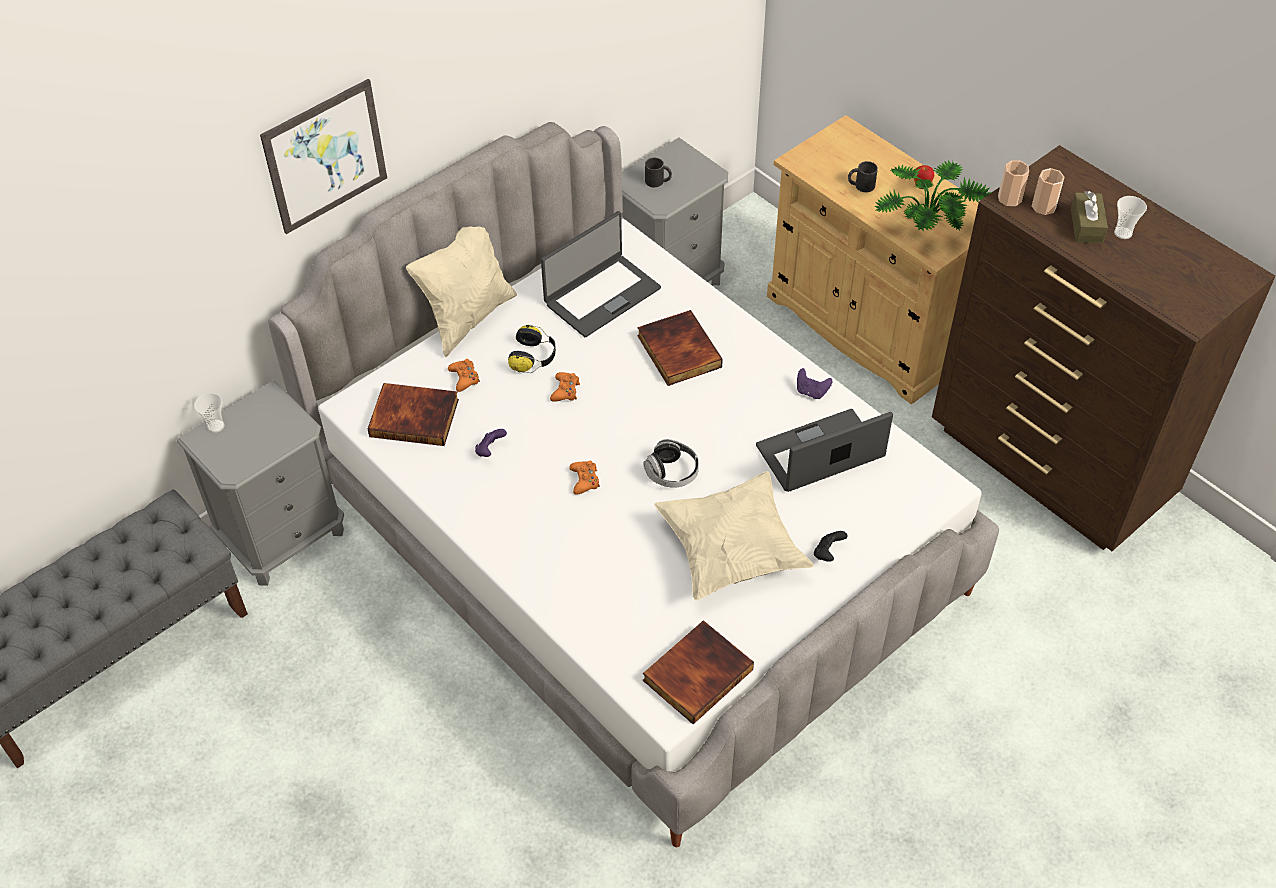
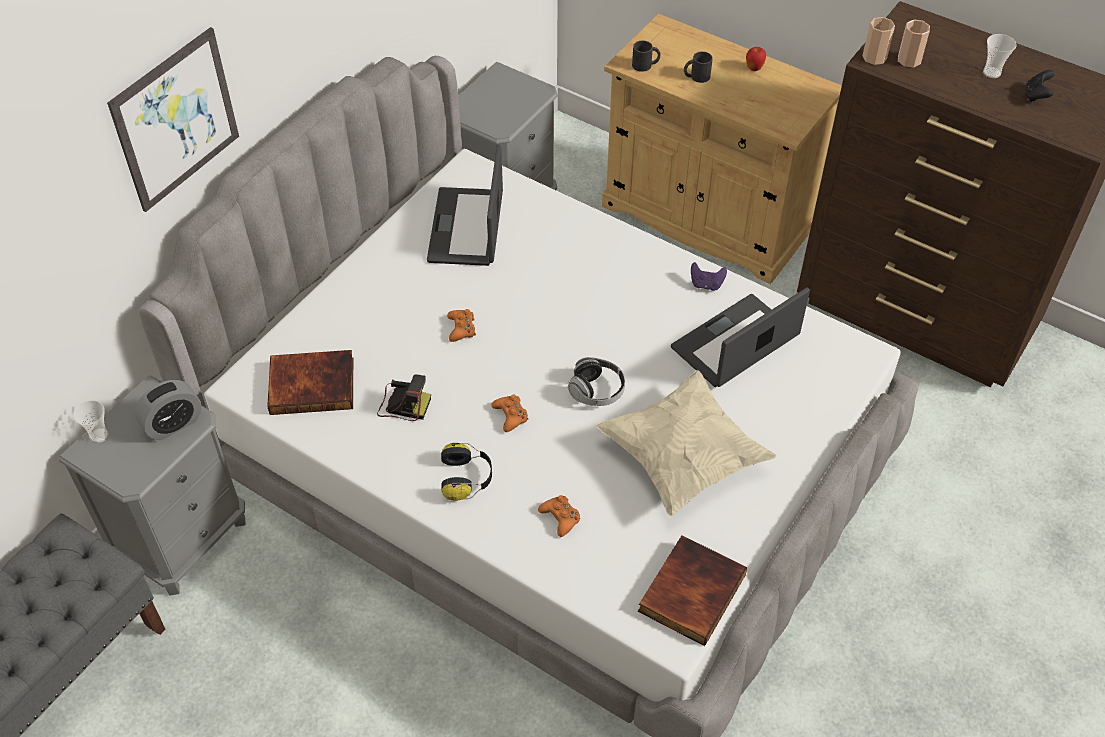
camera: 15 degrees left, 0 degrees up
beige pillow [406,226,517,358] -> none
orange game controller [448,359,480,392] -> orange game controller moved to [538,495,580,537]
purple game controller [475,429,507,457] -> camera [377,374,431,421]
headphones [508,325,556,373] -> headphones moved to [441,443,492,501]
laptop [541,211,661,337] -> laptop turned 150 degrees clockwise [427,145,503,266]
book [637,310,723,386] -> none
black mug [645,158,672,187] -> black mug moved to [632,40,661,72]
black game controller [814,531,848,562] -> black game controller moved to [1025,70,1055,102]
potted plant [874,160,992,231] -> none
brown tissue box [1071,191,1108,244] -> none
none -> alarm clock [135,380,202,440]

